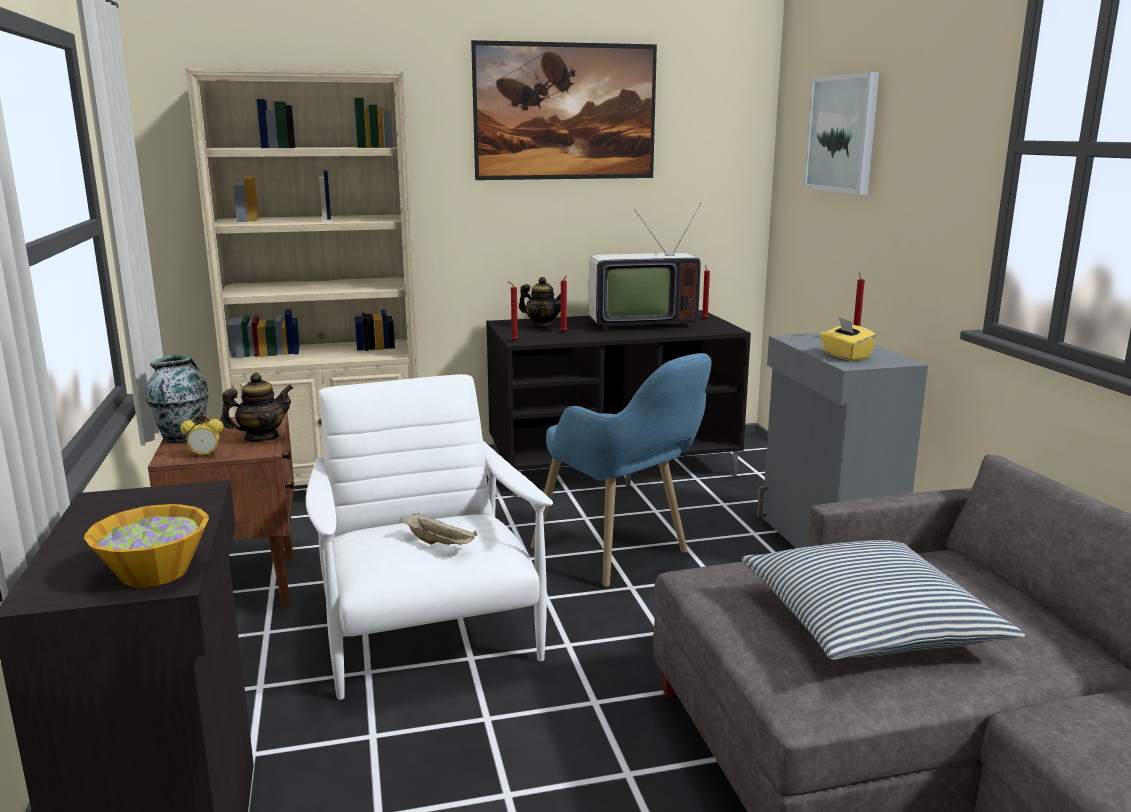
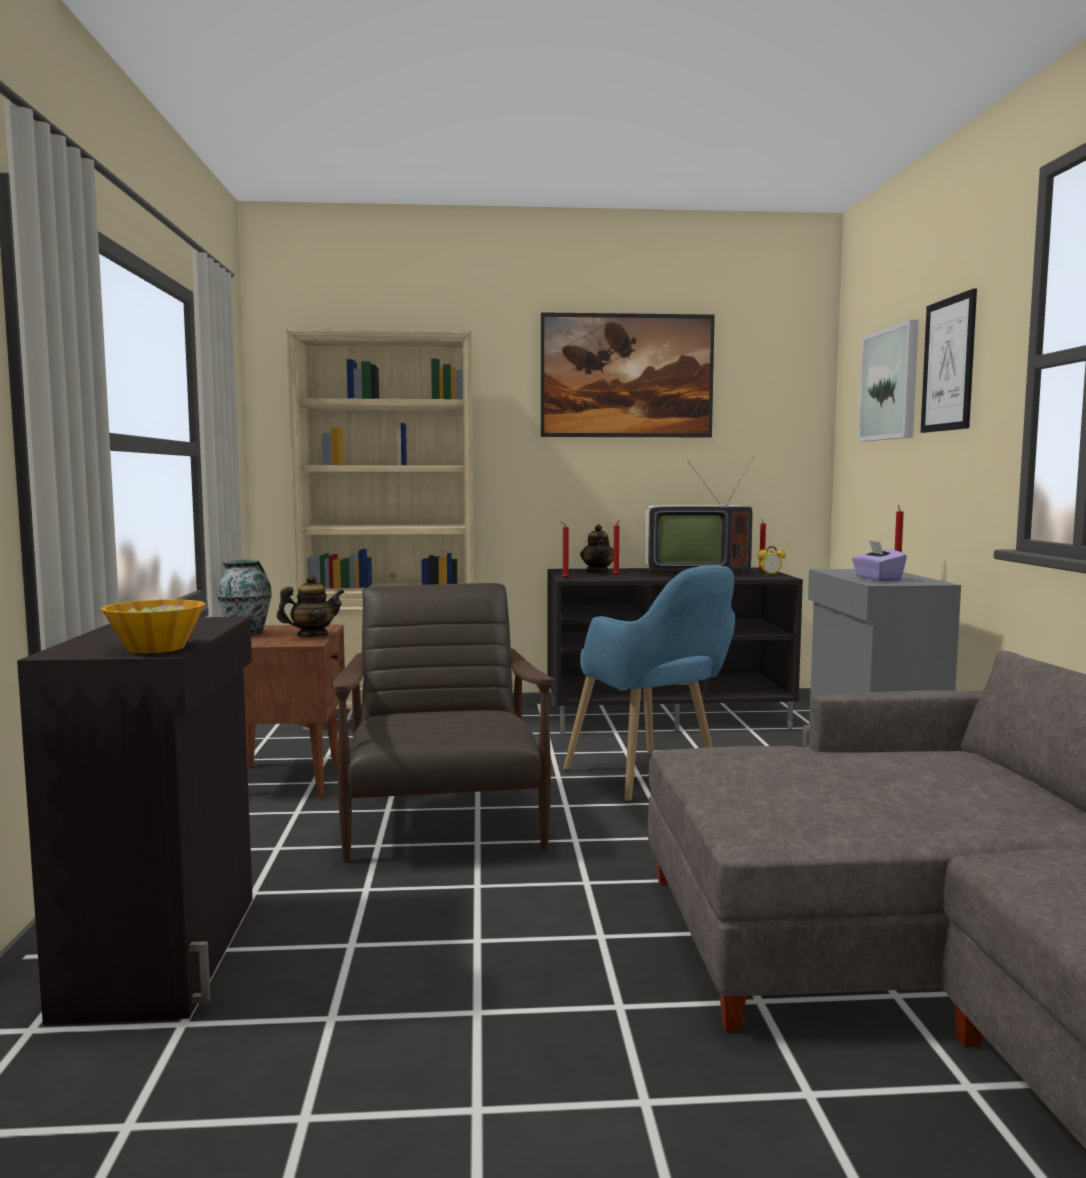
camera: 10 degrees right, 10 degrees down
alarm clock [180,415,224,458] -> alarm clock moved to [757,546,786,576]
white armchair [306,374,553,700] -> brown armchair [333,583,554,862]
beige tray [400,513,477,545] -> none
teapot [519,277,561,328] -> teapot turned 45 degrees clockwise [580,524,614,573]
pillow [742,540,1025,660] -> none
yellow tissue box [820,317,877,361] -> purple tissue box [852,540,907,581]
none -> picture [920,288,977,433]

